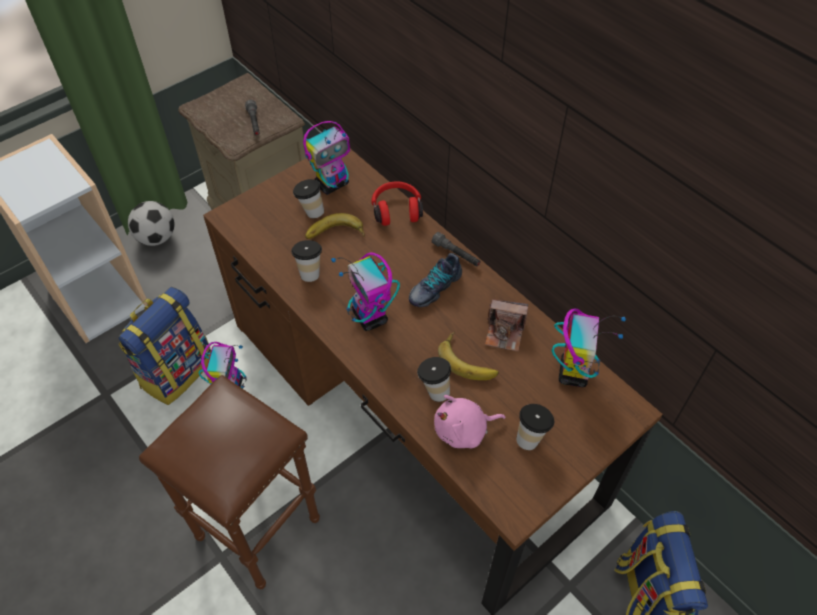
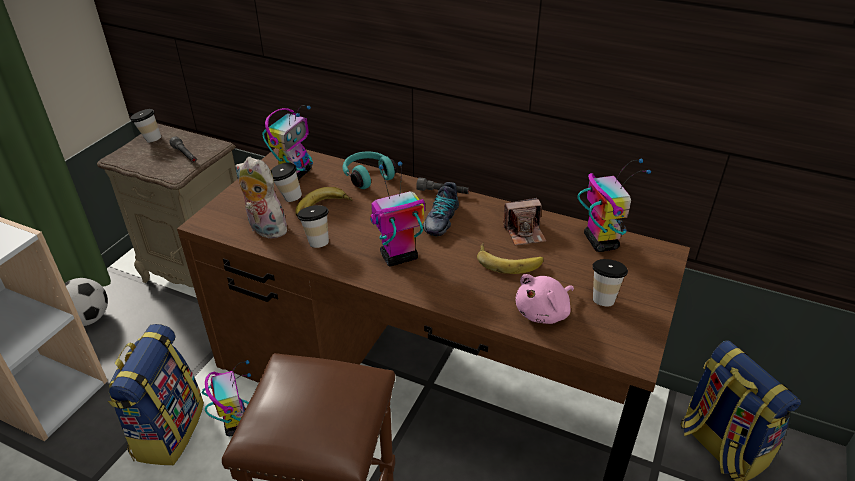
camera: 25 degrees left, 15 degrees down
toy robot [331,252,400,331] -> toy robot turned 120 degrees clockwise [370,161,425,266]
red headphones [371,181,423,226] -> turquoise headphones [343,152,397,189]
cup [417,357,451,402] -> cup moved to [130,109,161,143]
none -> plush toy [235,157,287,238]

